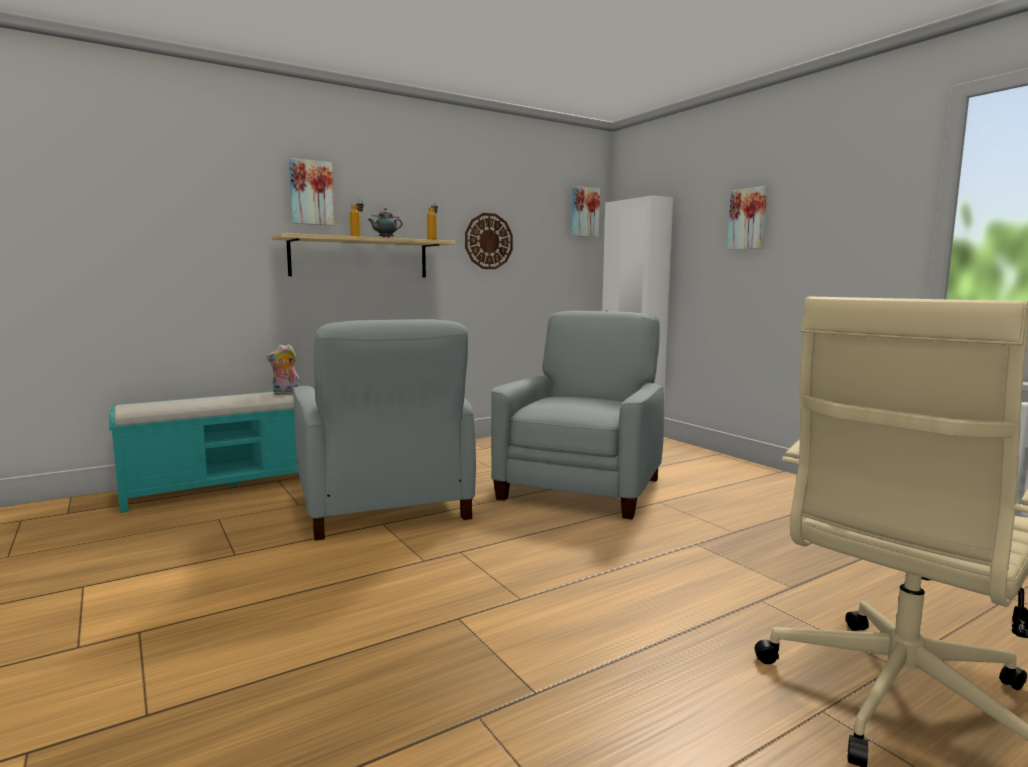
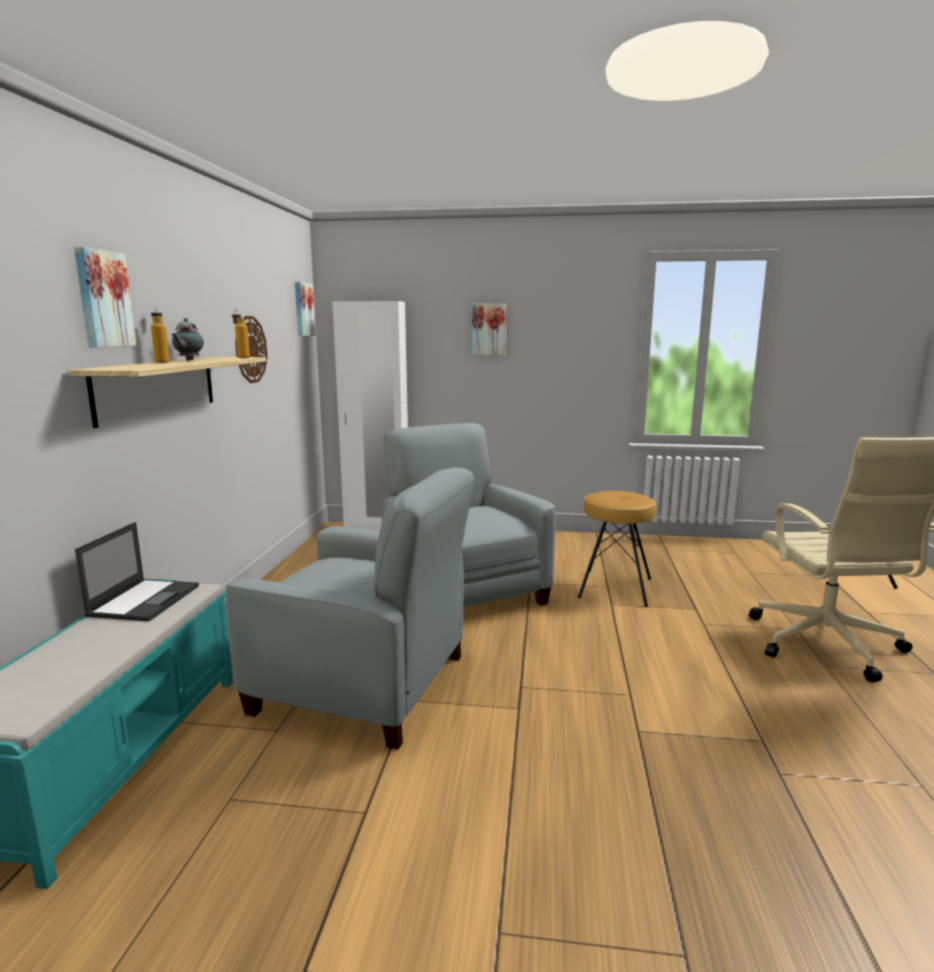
camera: 50 degrees left, 5 degrees up
plush toy [266,344,299,395] -> laptop [75,522,199,621]
none -> brown stool [578,491,656,607]

